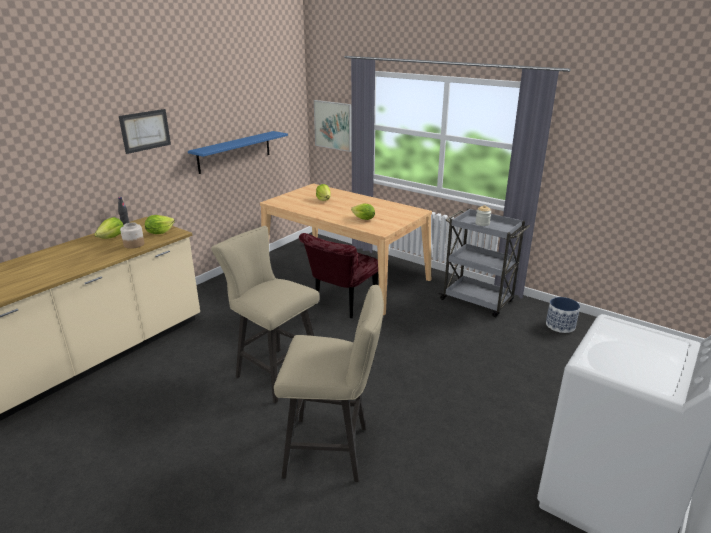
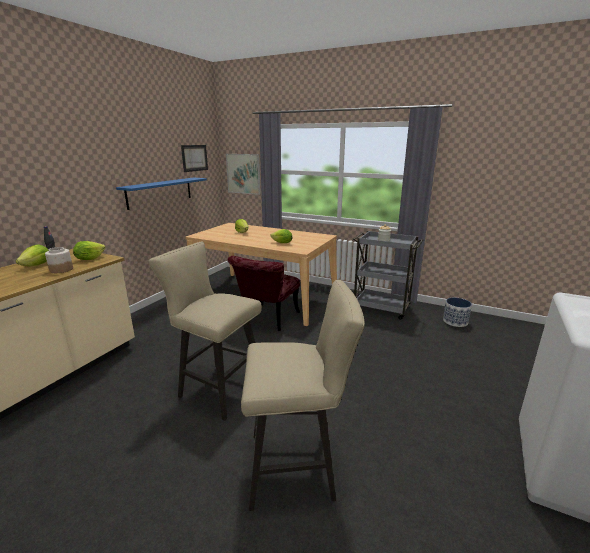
camera: 10 degrees left, 5 degrees down
picture [119,109,171,154] -> picture moved to [181,145,208,172]

